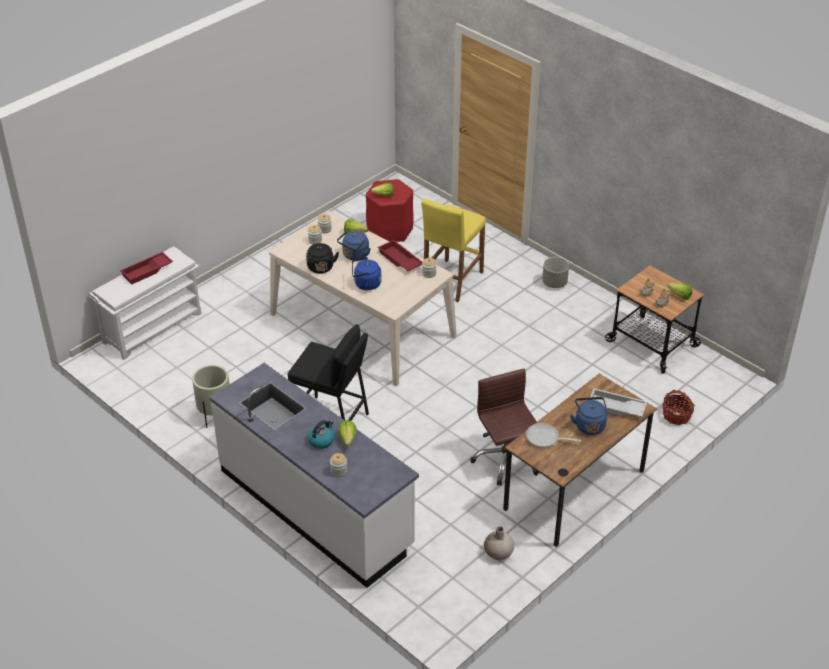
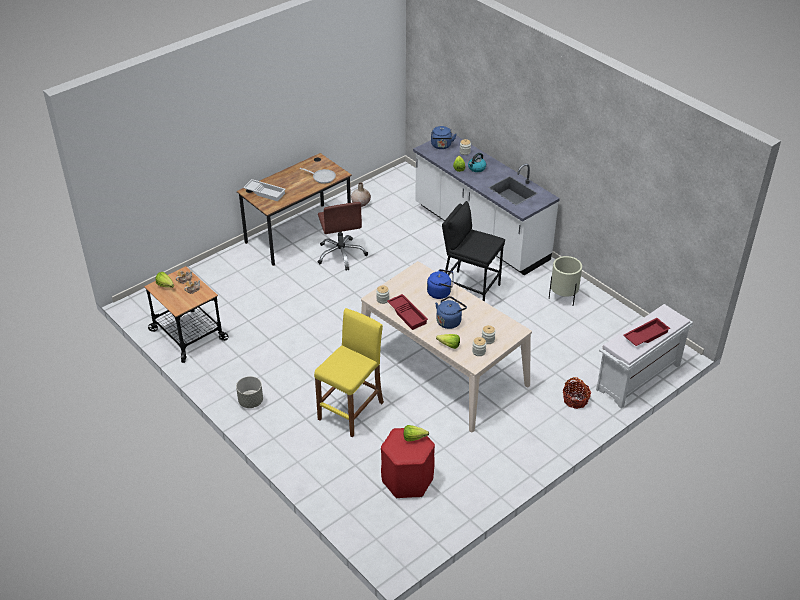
camera: 175 degrees left, 0 degrees up
black kettle [306,243,339,273] -> none
blue kettle [570,397,607,435] -> blue kettle moved to [431,126,457,149]
basket [662,390,695,425] -> basket moved to [563,377,591,409]

